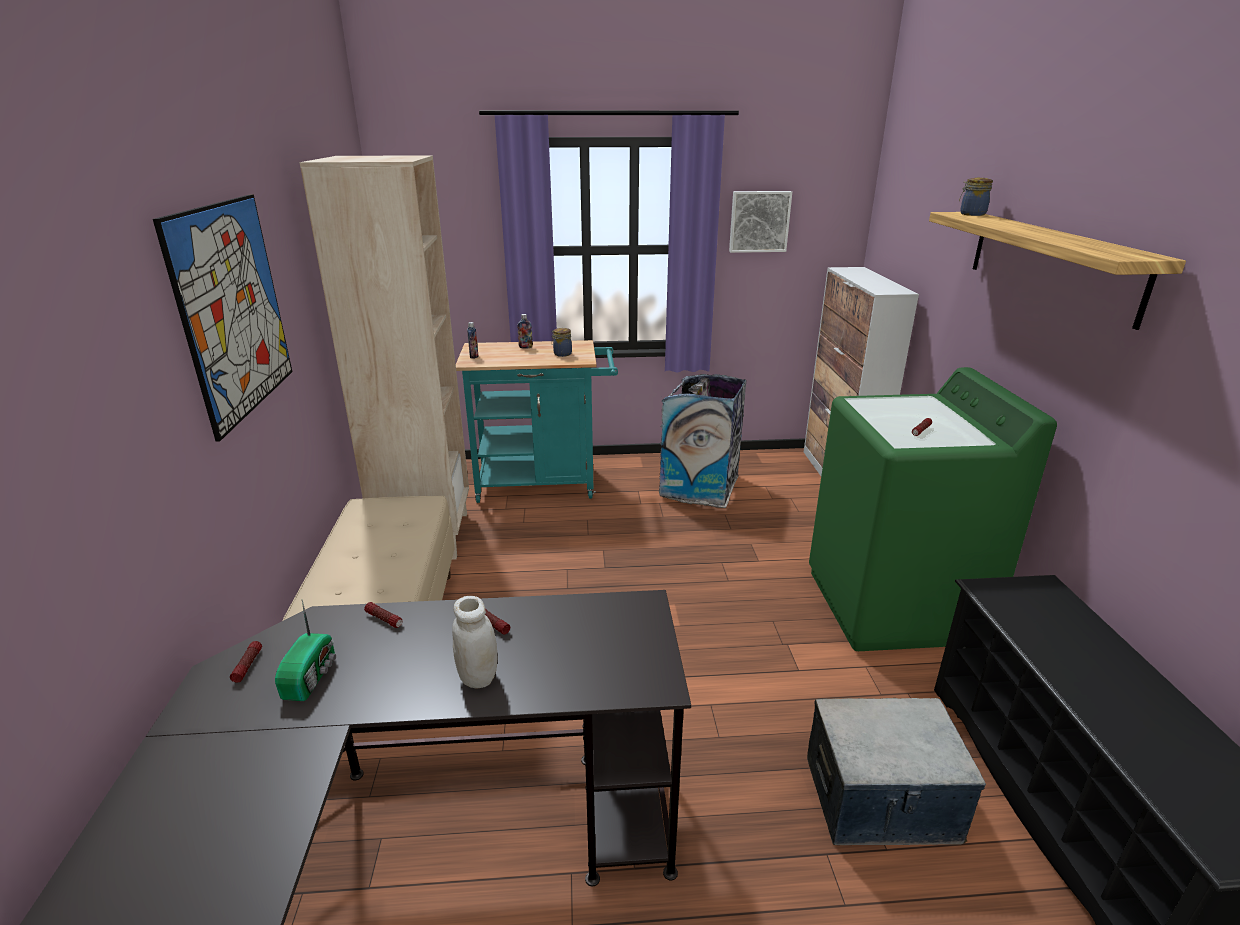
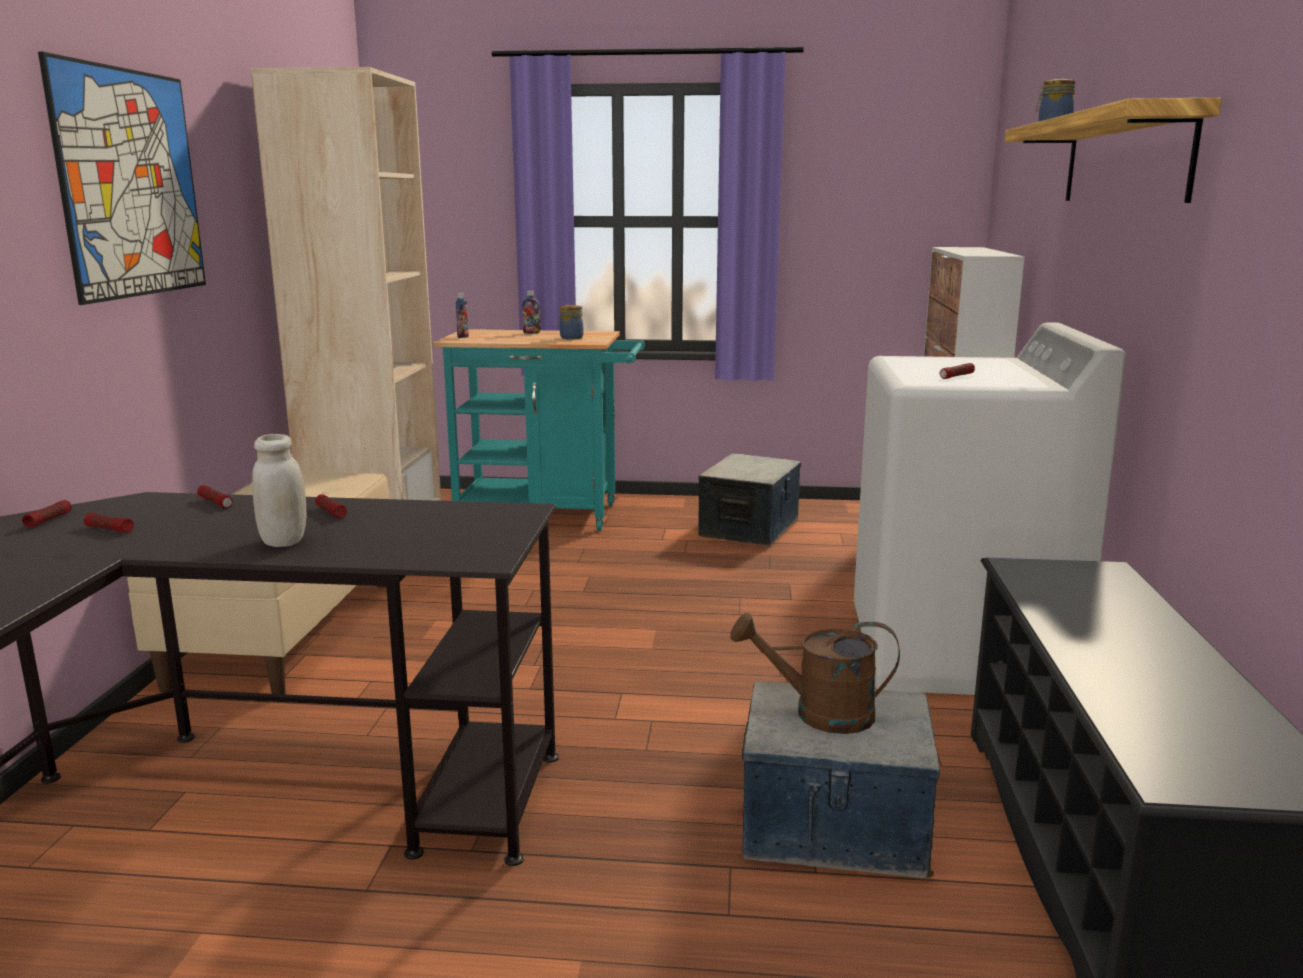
camera: 10 degrees right, 10 degrees down
radio [275,600,336,701] -> flashlight [84,513,134,533]
trash can [659,374,746,508] -> storage box [698,453,801,546]
picture [729,191,792,253] -> none
green washing machine [809,367,1057,651] -> white washing machine [854,322,1126,695]
none -> brown watering can [730,613,900,734]

